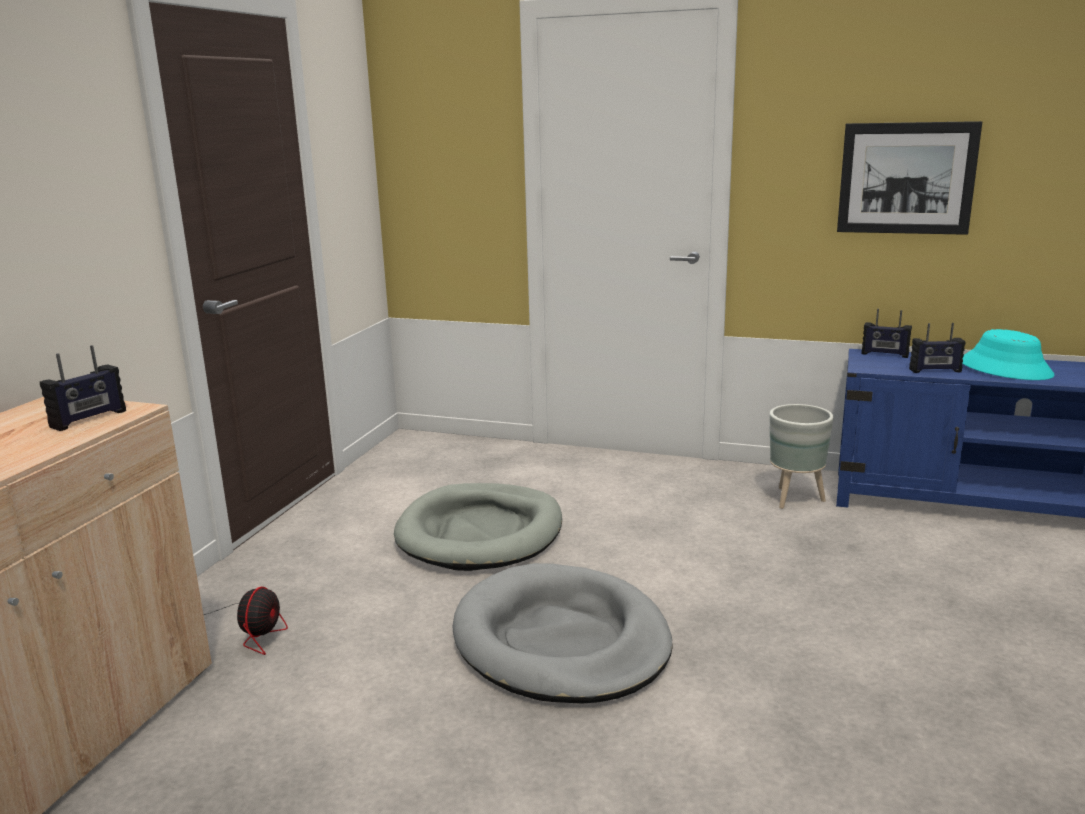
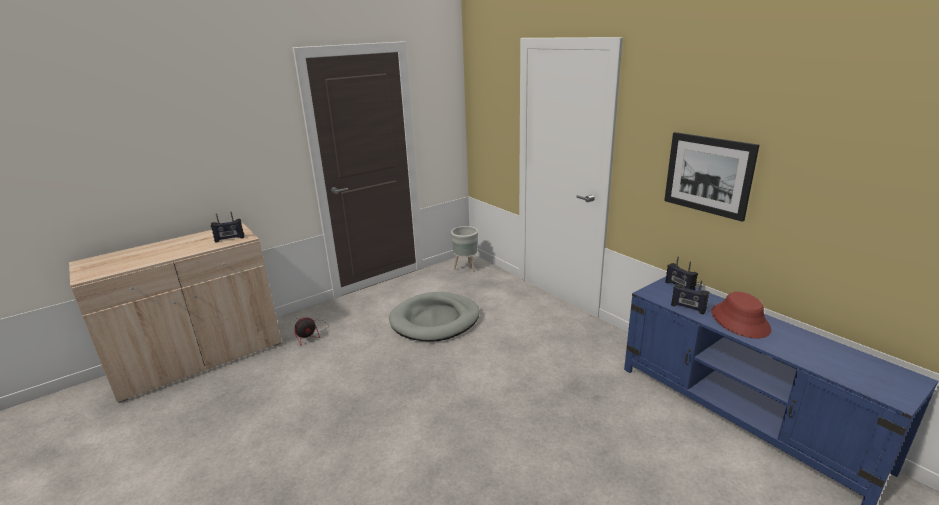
camera: 35 degrees right, 5 degrees up
grey dog bed [453,563,672,704] -> none
grey planter [769,404,834,509] -> grey planter moved to [451,226,478,272]
turquoise hat [962,329,1055,380] -> red hat [712,292,771,339]

